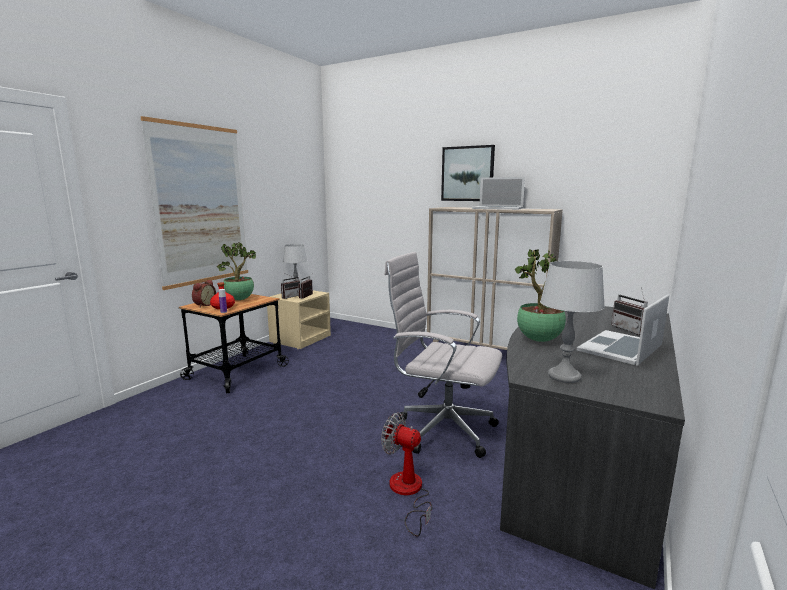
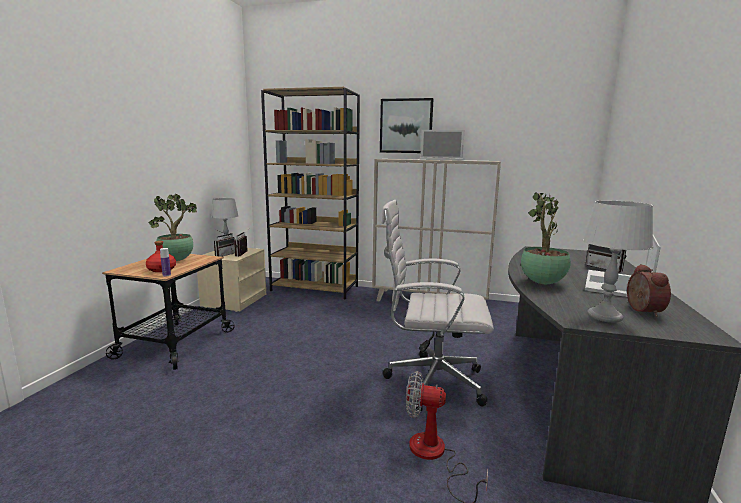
camera: 15 degrees left, 0 degrees up
picture [140,116,248,290] -> none
alarm clock [192,280,216,307] -> alarm clock moved to [627,264,671,317]
none -> brown bookcase [261,87,360,300]

